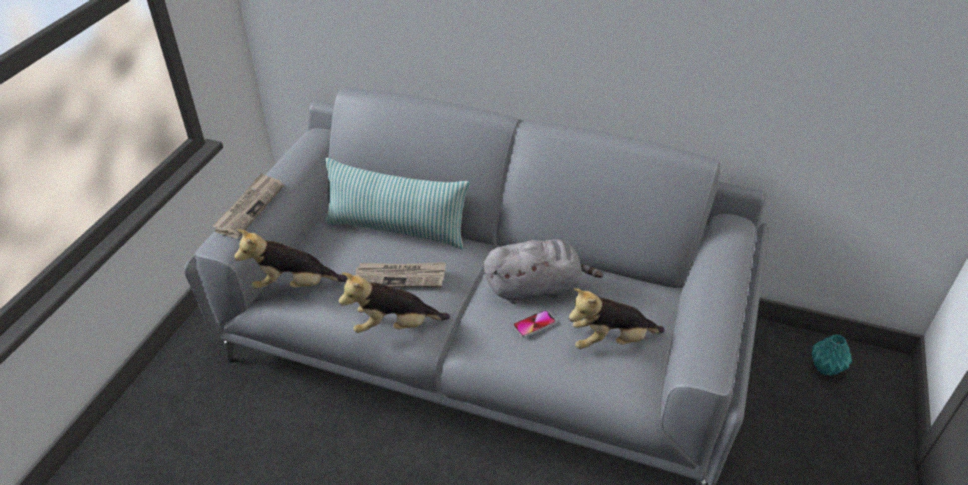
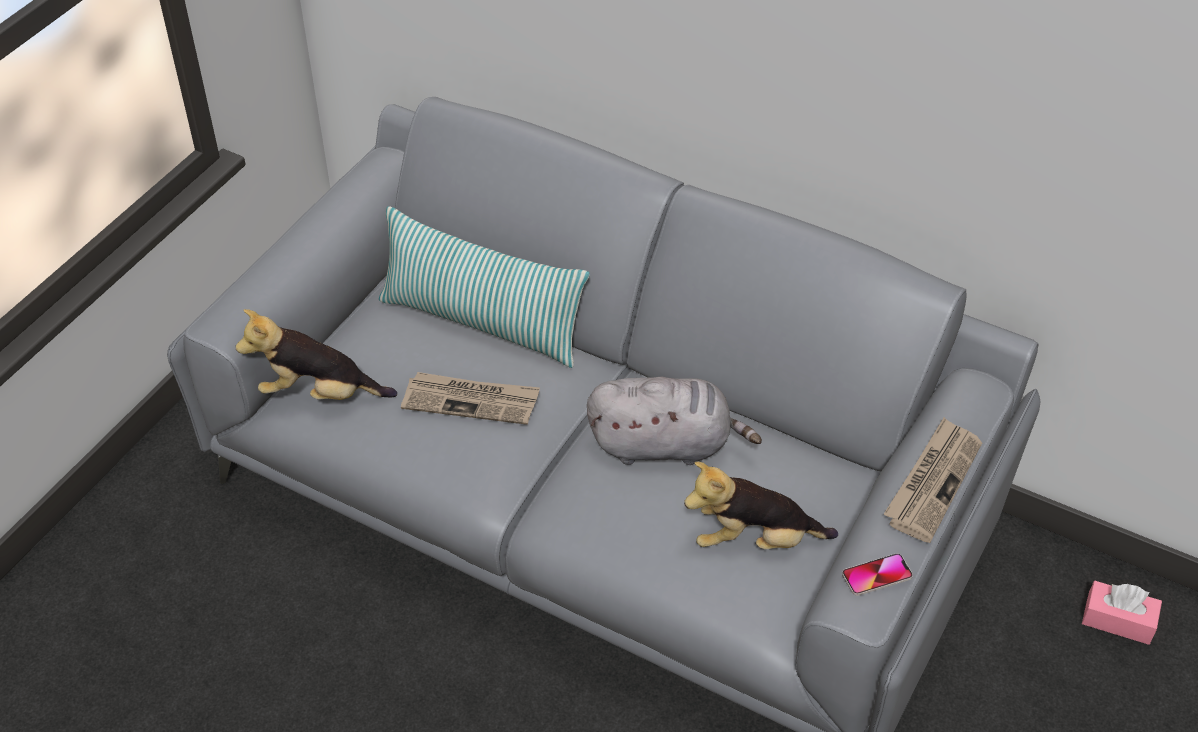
camera: 10 degrees right, 5 degrees up
newspaper [212,173,284,238] -> newspaper moved to [884,417,982,543]
plush toy [339,272,450,333] -> none
phone [513,310,556,337] -> phone moved to [842,553,913,596]
turquoise vase [811,334,852,376] -> pink tissue box [1082,581,1162,645]

